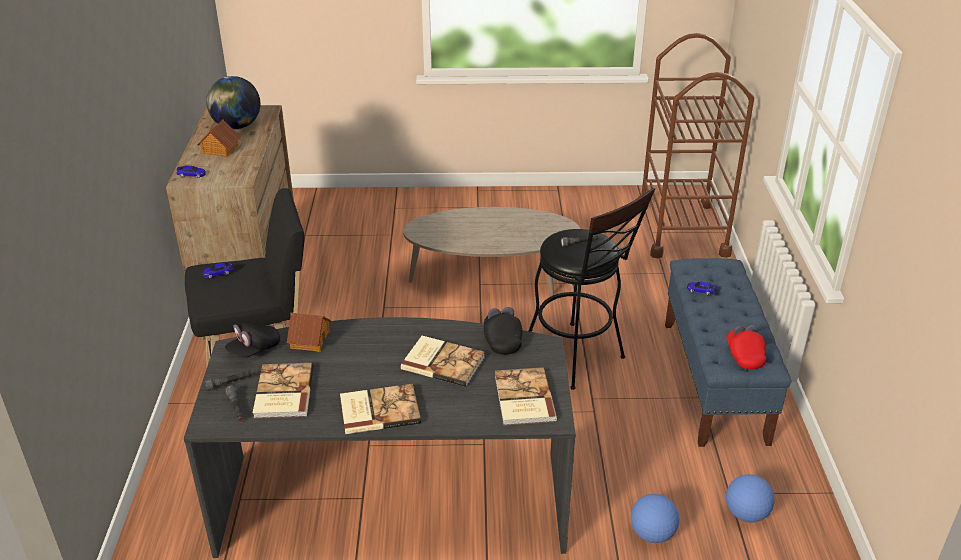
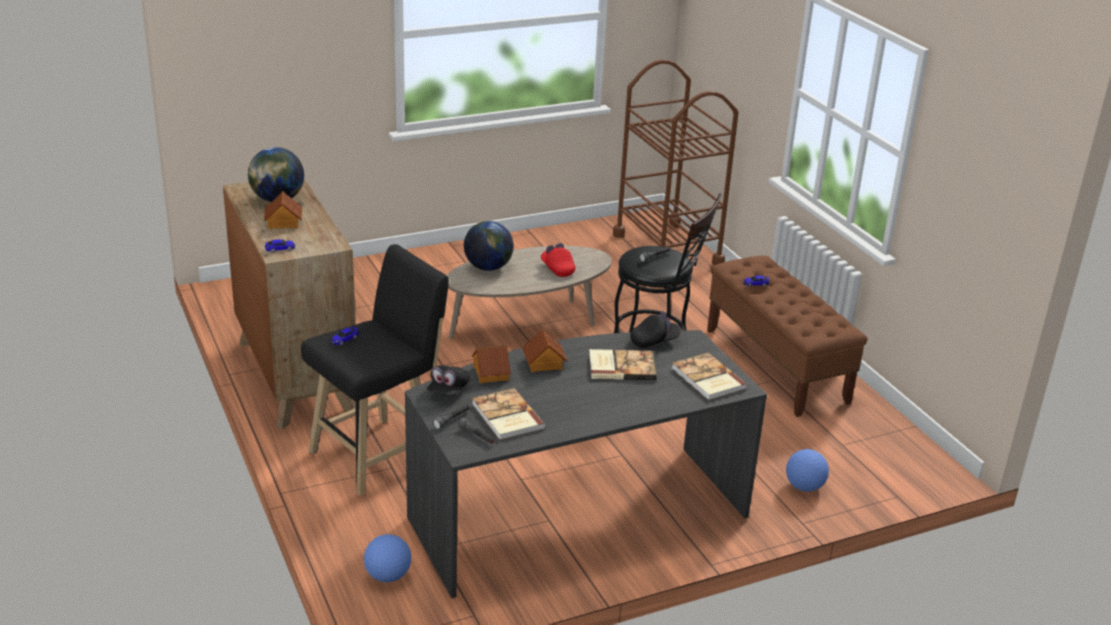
camera: 25 degrees left, 5 degrees down
book [340,384,421,434] -> none
black cap [484,307,523,355] -> black cap turned 105 degrees clockwise [630,311,681,348]
blue bench [665,258,791,447] -> brown bench [707,256,867,417]
red cap [726,325,766,370] -> red cap moved to [541,243,576,277]
football [726,474,774,523] -> football moved to [364,534,411,582]
none -> globe [464,221,514,271]
none -> toy house [522,329,568,372]

